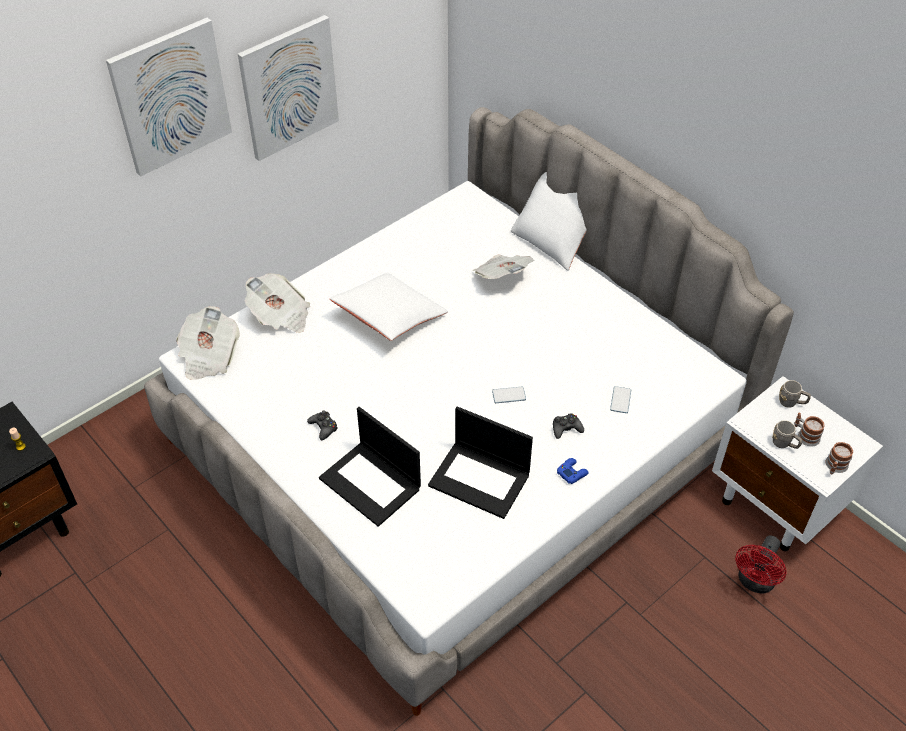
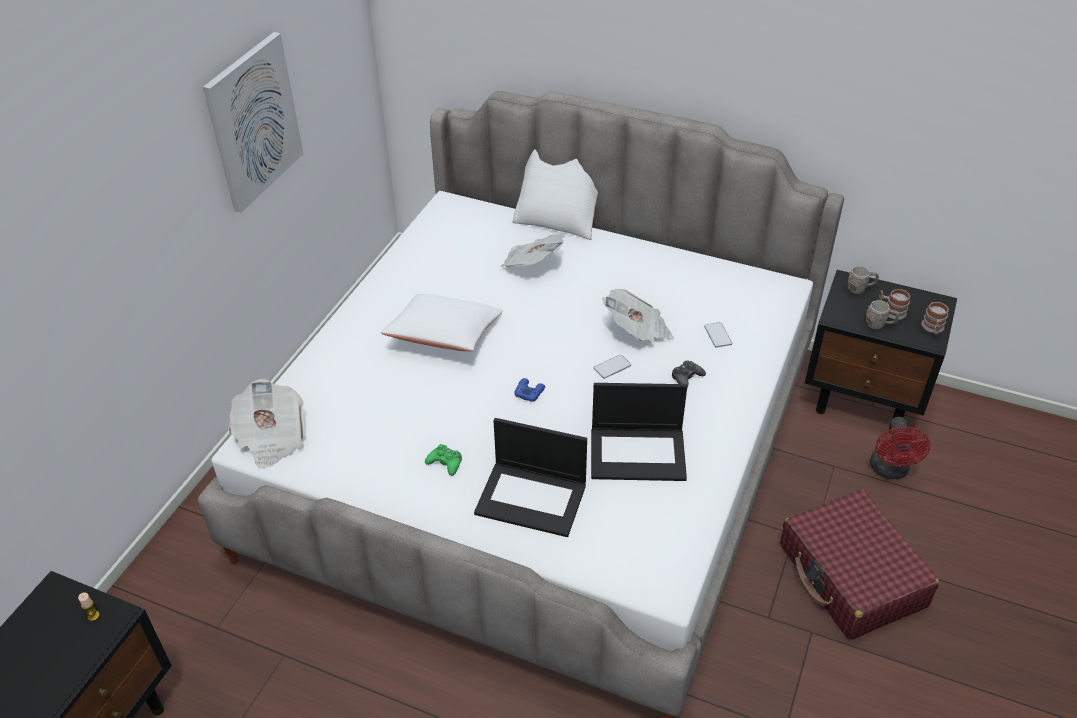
camera: 25 degrees left, 5 degrees down
picture [106,18,232,177] -> none
newspaper [245,273,310,333] -> newspaper moved to [602,289,674,342]
black game controller [307,411,338,440] -> green game controller [425,444,462,476]
blue game controller [557,458,589,484] -> blue game controller moved to [514,378,545,402]
white nightstand [712,376,883,551] -> black nightstand [805,270,957,434]
none -> red suitcase [780,489,939,640]

